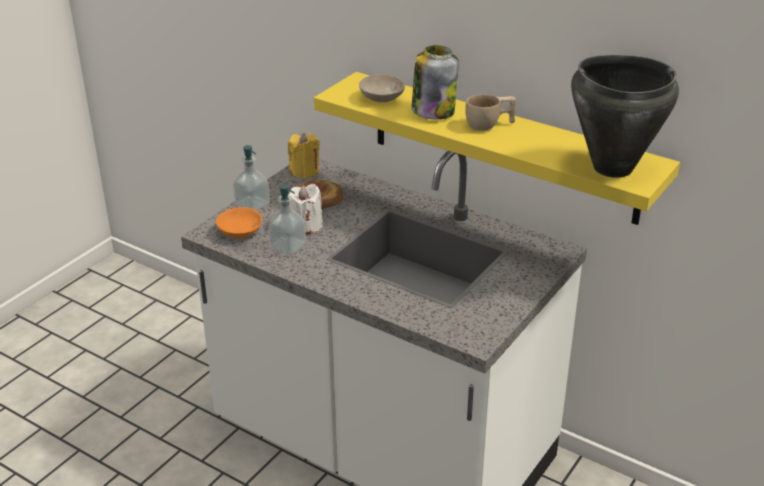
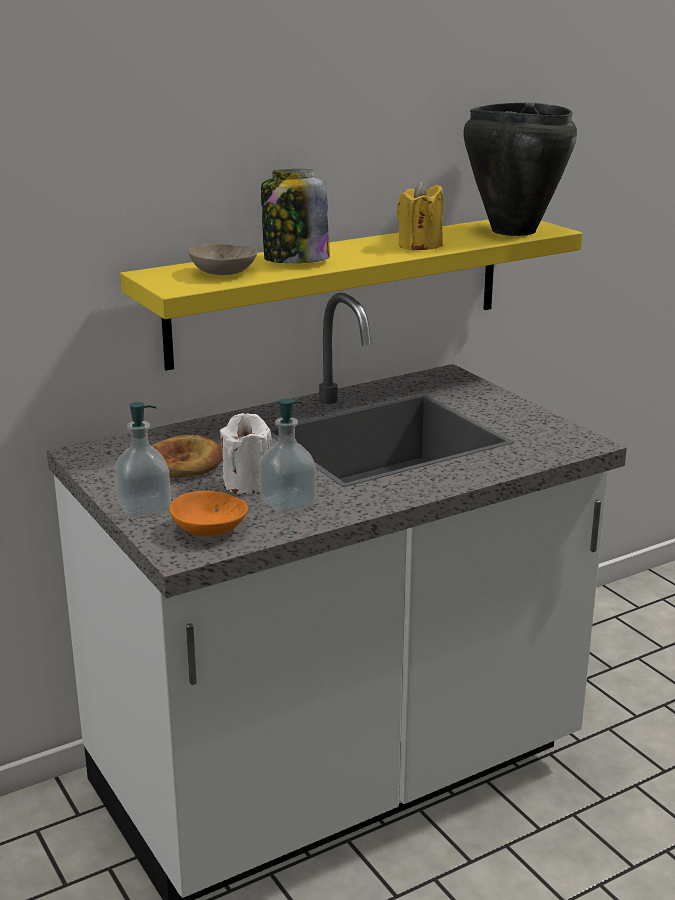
camera: 65 degrees left, 10 degrees down
yellow candle [288,133,320,178] -> yellow candle moved to [397,181,443,250]
beige cup [465,94,516,131] -> none

